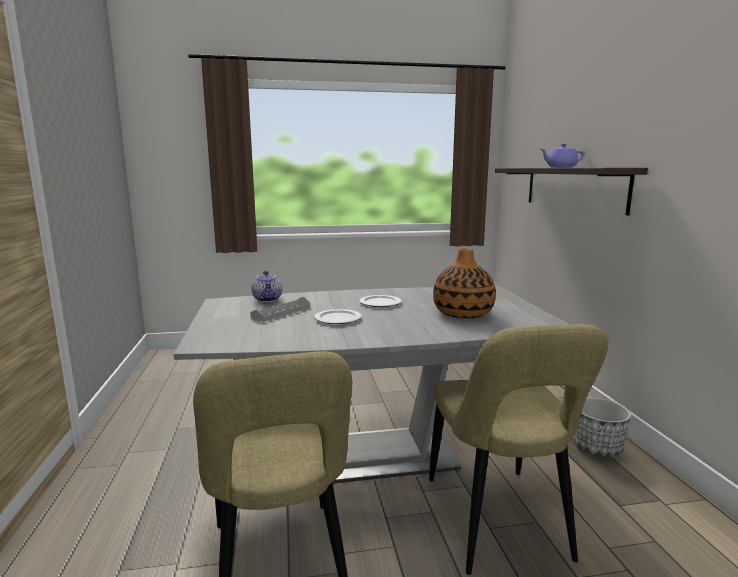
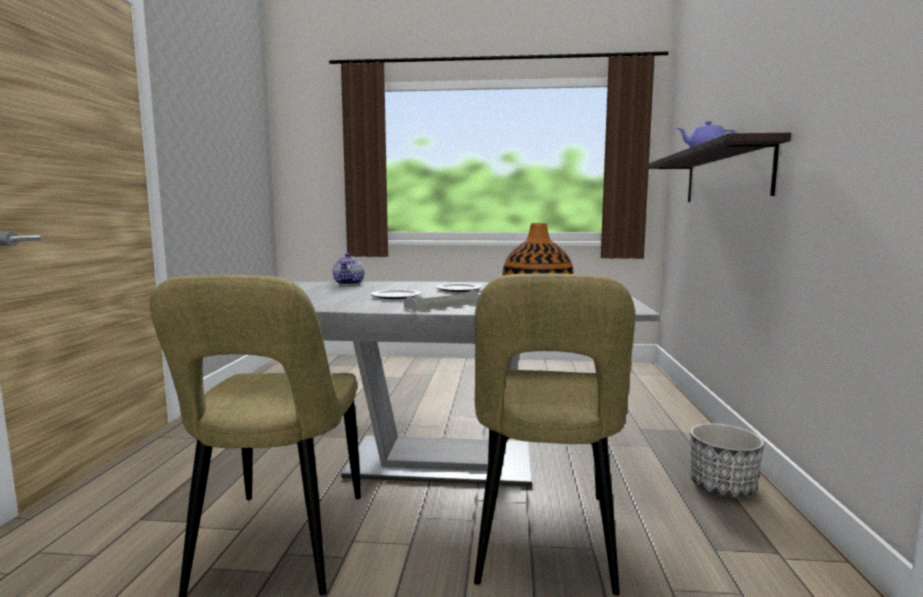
camera: 15 degrees right, 5 degrees down
grey tray [250,297,310,322] -> grey tray moved to [404,289,480,311]

